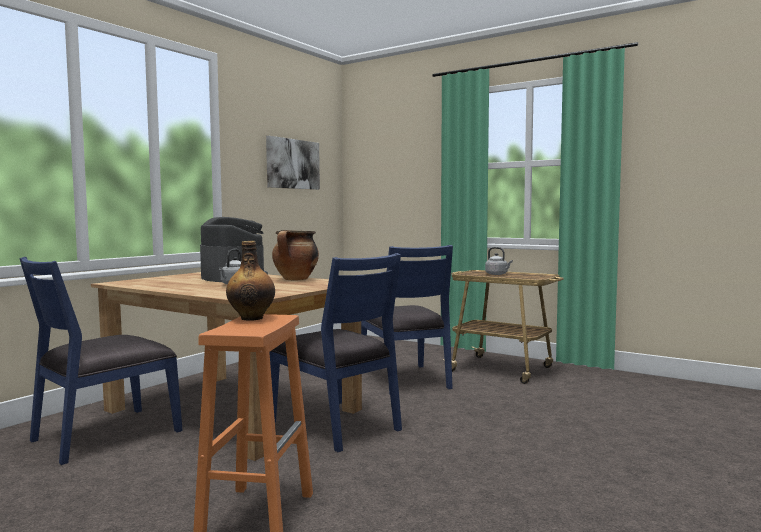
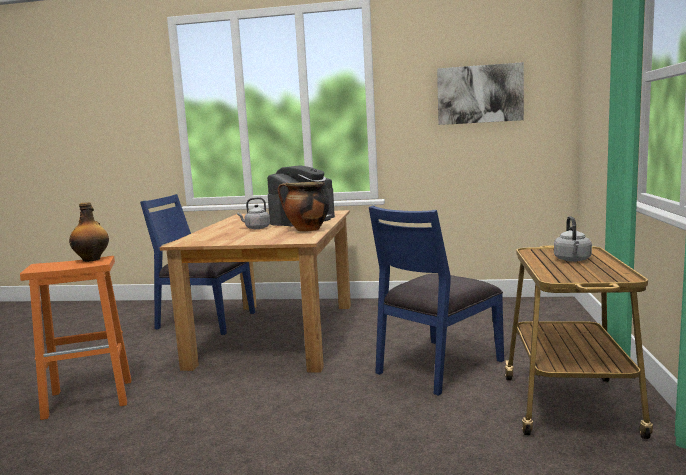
camera: 65 degrees right, 5 degrees up
blue chair [269,253,402,452] -> none

